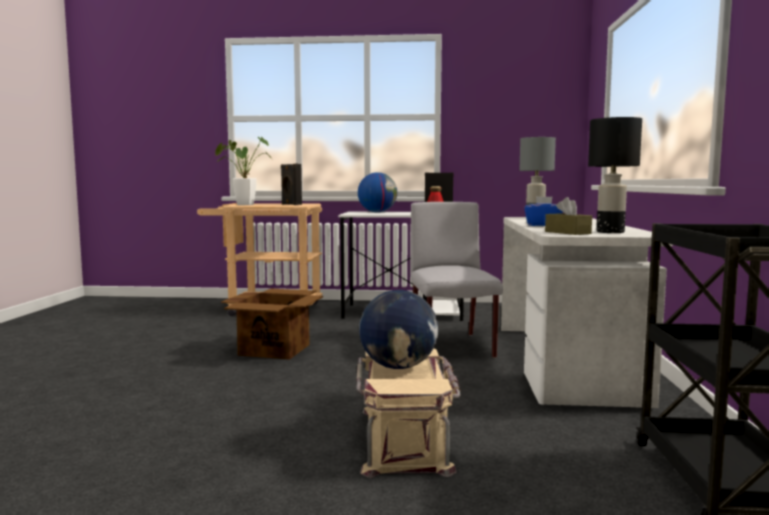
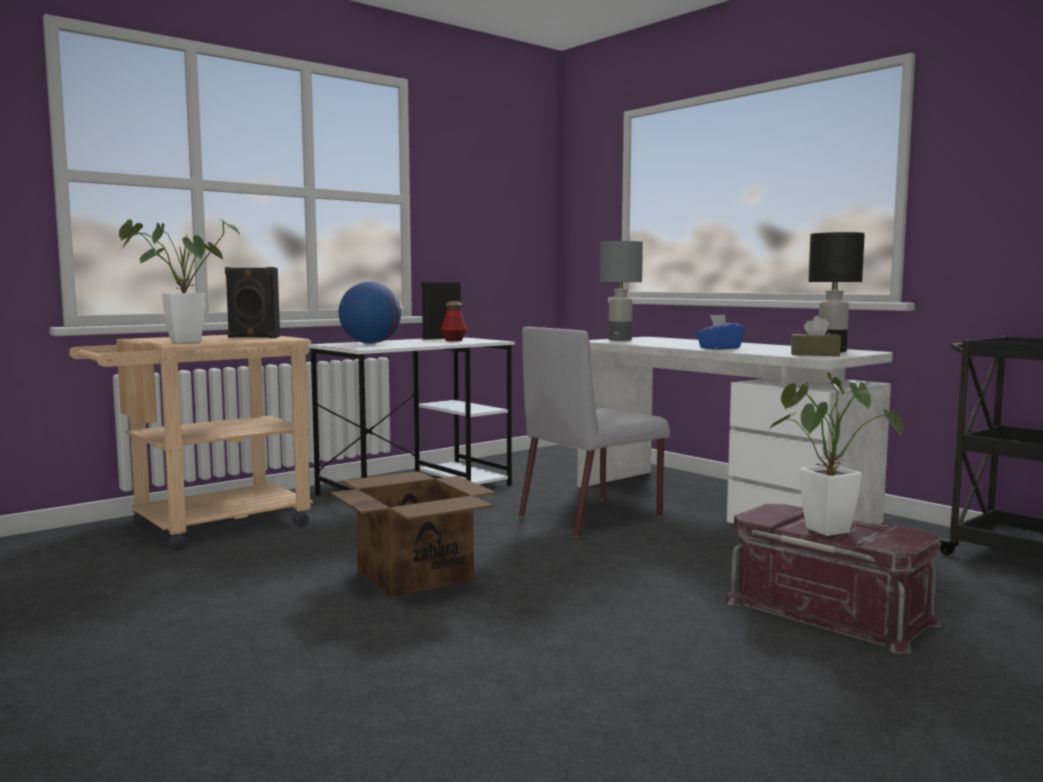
camera: 45 degrees left, 0 degrees up
beige storage box [356,348,461,478] -> red storage box [724,504,941,654]
globe [359,290,438,369] -> potted plant [769,372,903,536]
grey chair [410,202,503,358] -> grey chair turned 75 degrees counterclockwise [519,327,670,537]

